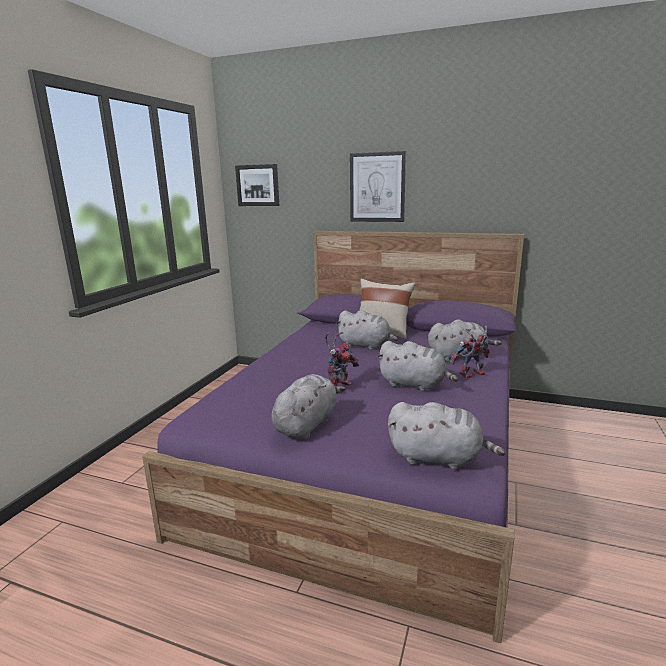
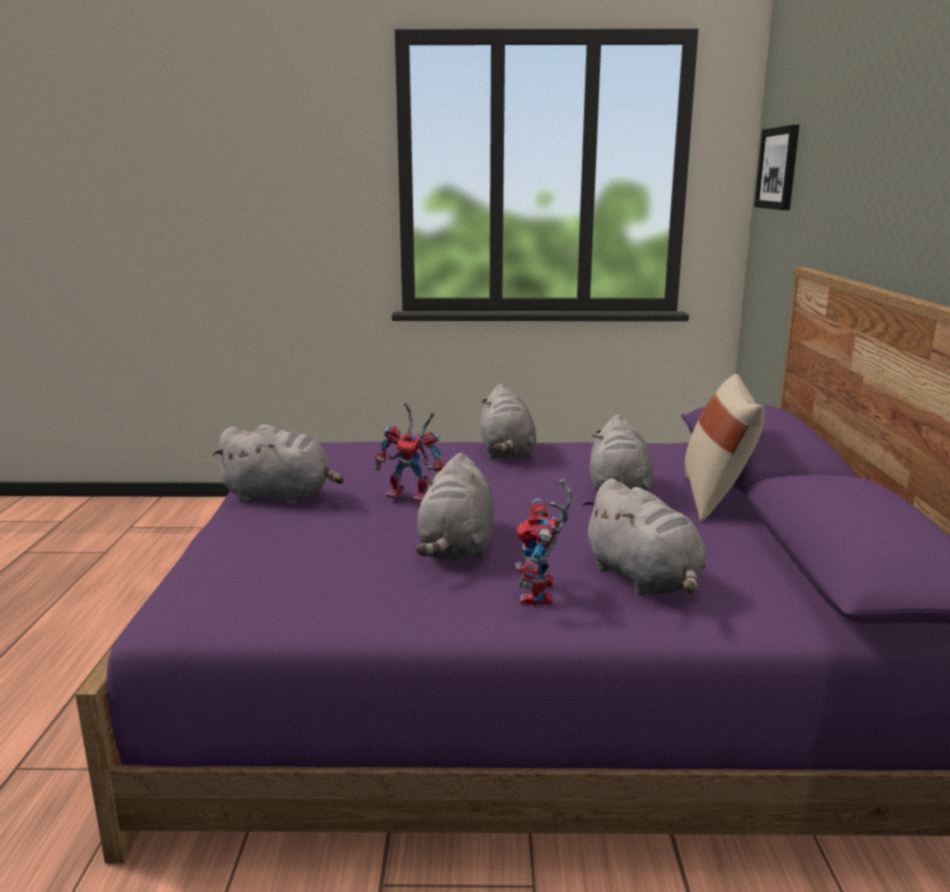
camera: 70 degrees right, 0 degrees up
picture [350,151,406,222] -> none
grey plush toy [388,402,506,470] -> grey plush toy moved to [480,384,537,459]
toy robot [450,326,489,378] -> toy robot turned 135 degrees counterclockwise [515,479,572,605]

